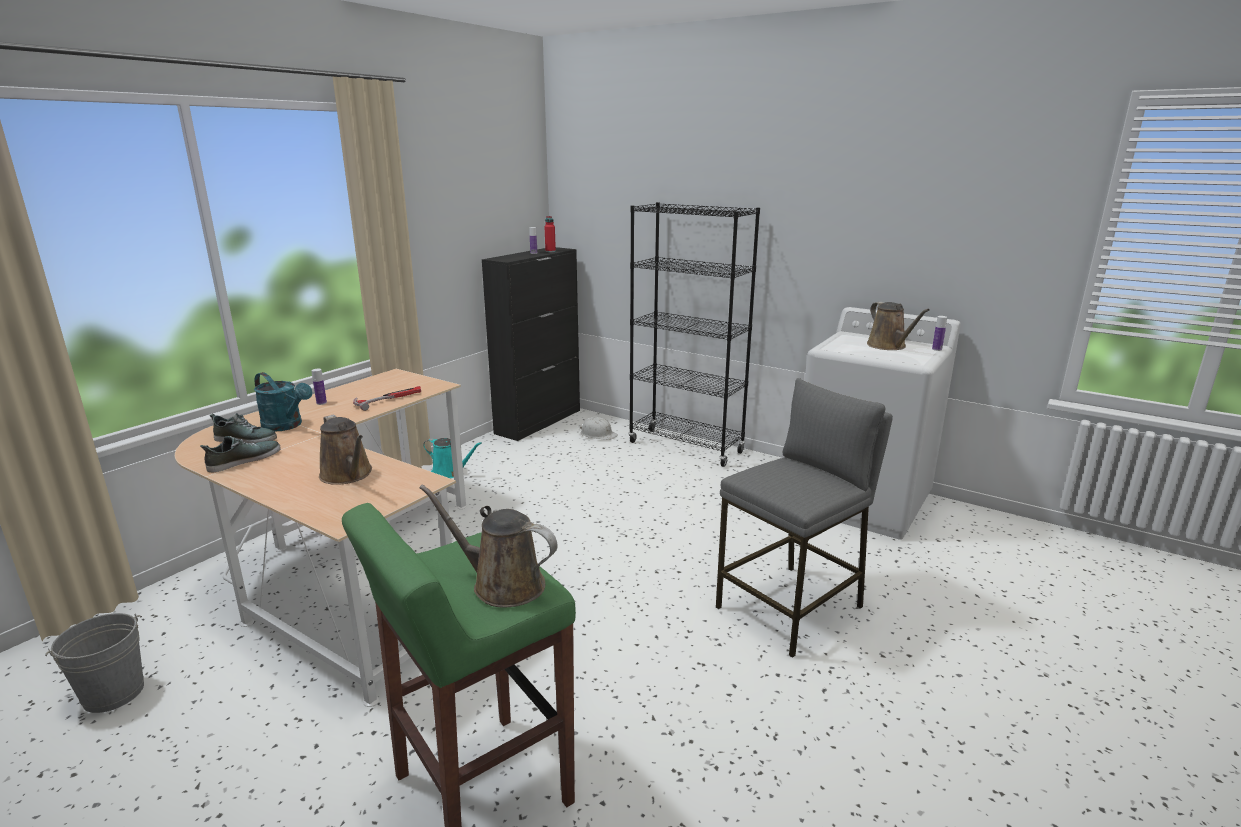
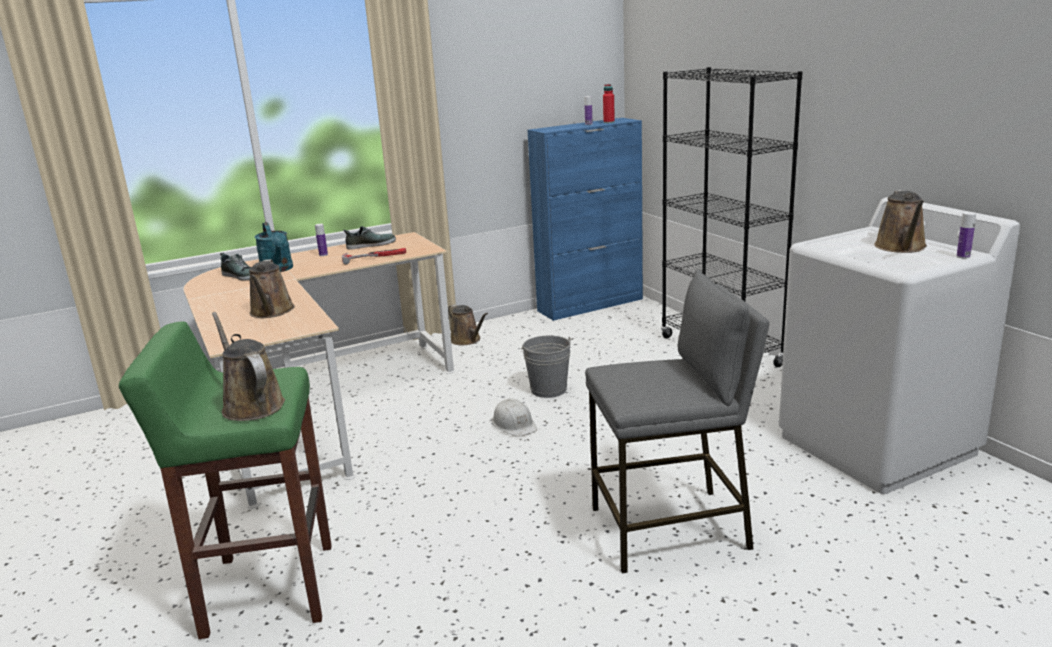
camera: 30 degrees right, 0 degrees up
grey bucket [45,613,144,713] -> grey bucket moved to [521,335,573,398]
shoe [200,436,280,472] -> shoe moved to [343,226,396,250]
turquoise watering can [424,438,482,478] -> brown watering can [448,304,488,345]
black cabinet [482,247,580,441] -> blue cabinet [527,118,643,321]
white hard hat [579,417,618,440] -> white hard hat moved to [492,399,537,437]

